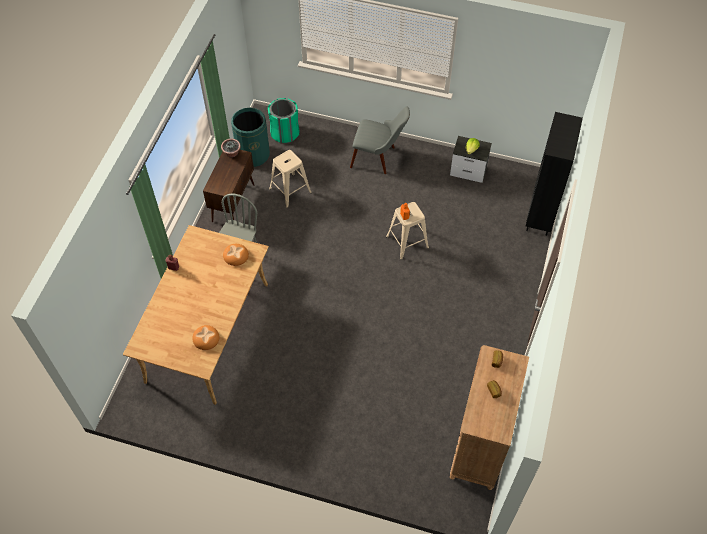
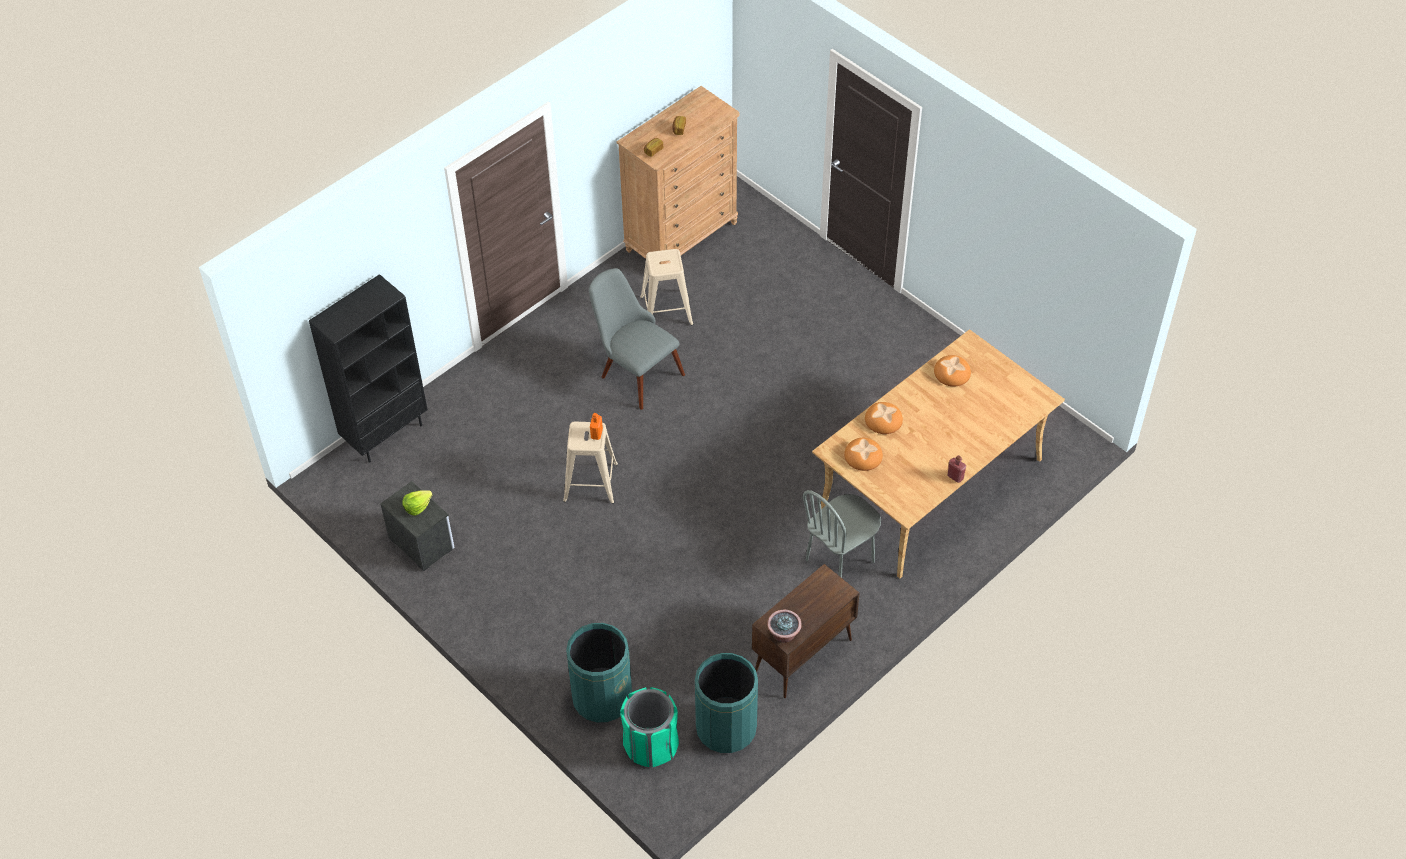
camera: 150 degrees left, 5 degrees down
beige stool [269,150,312,208] -> beige stool moved to [640,249,693,326]
grey chair [350,107,410,174] -> grey chair moved to [589,268,685,410]
none -> green trash can [566,623,632,722]
none -> bread [865,402,903,434]

